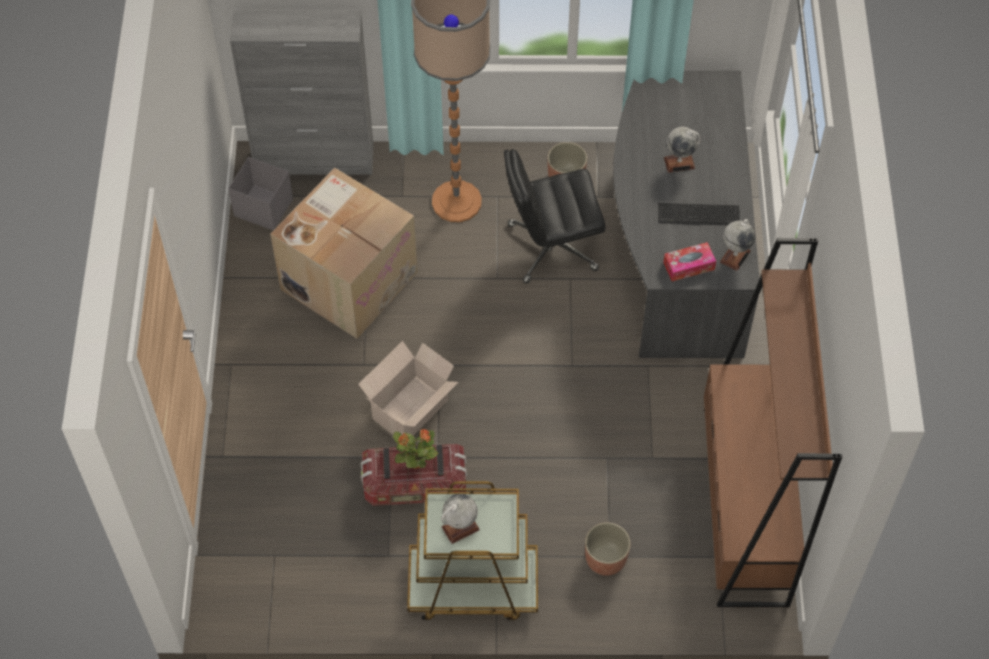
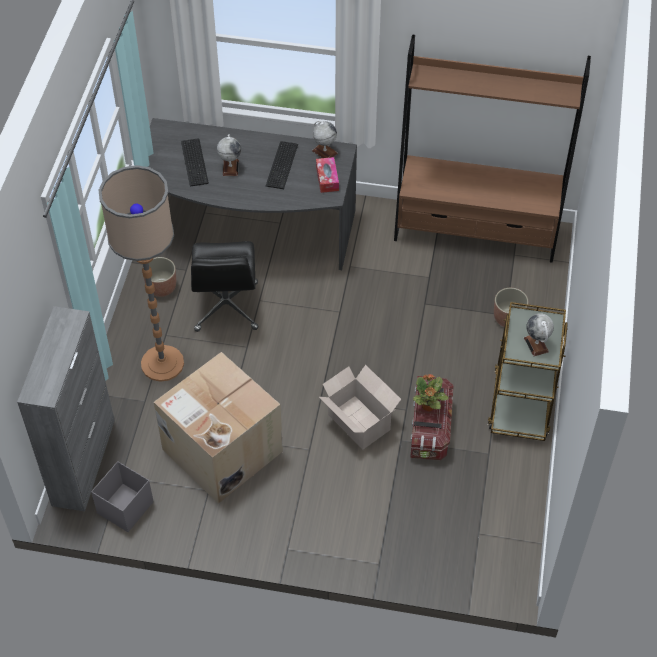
camera: 80 degrees left, 5 degrees down
none -> keyboard [181,138,209,187]

